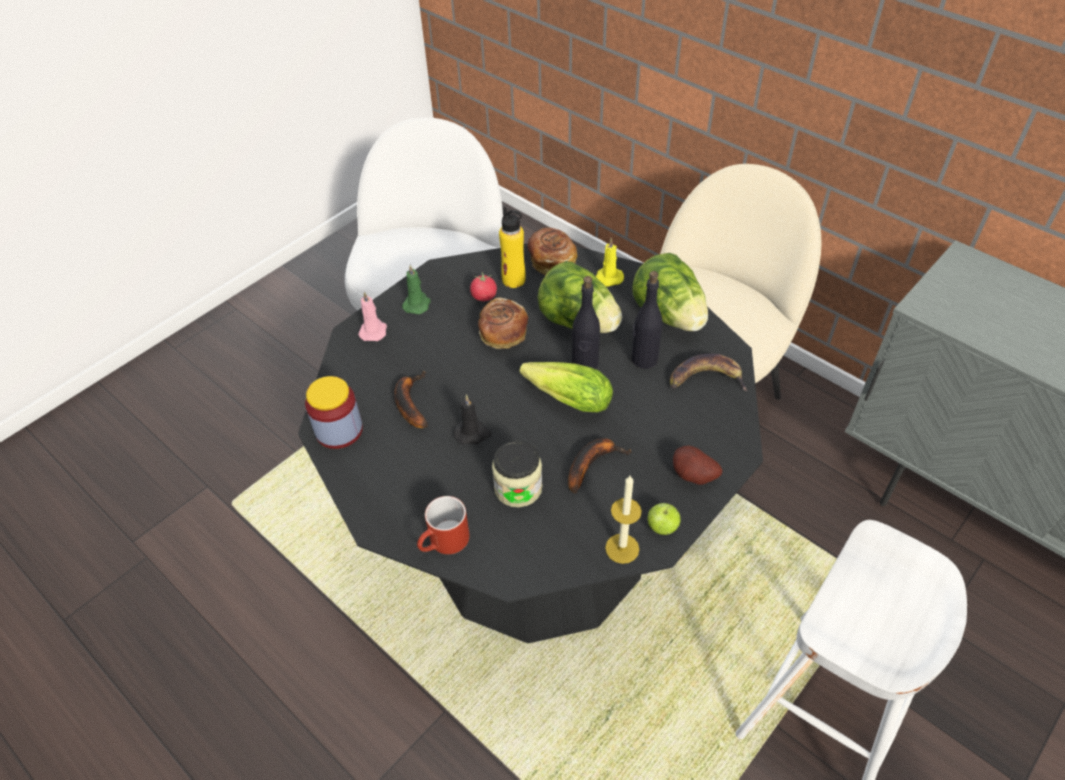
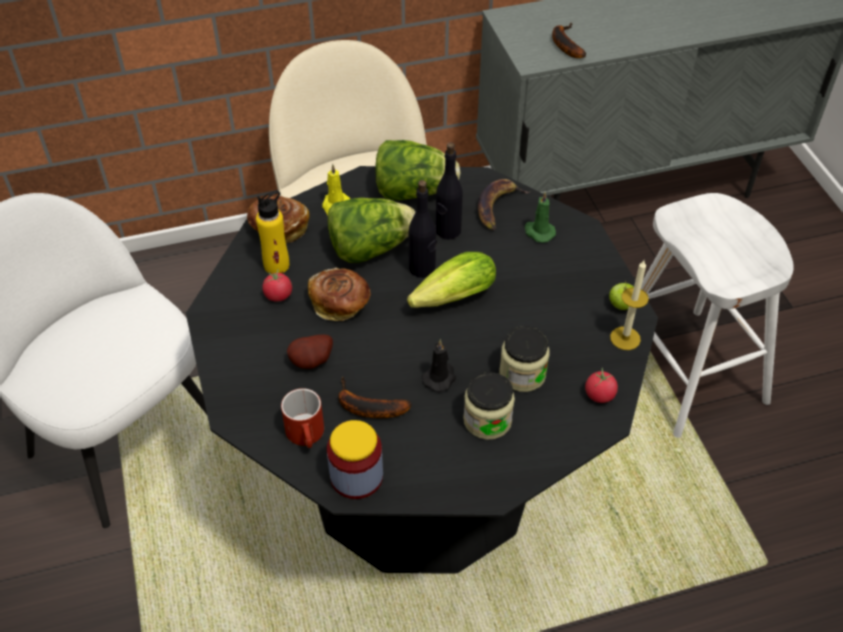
camera: 60 degrees left, 0 degrees up
pink candle [358,291,387,341] -> none
green candle [402,265,431,314] -> green candle moved to [525,192,556,243]
red mug [417,496,470,554] -> red mug moved to [281,388,324,448]
banana [568,438,632,494] -> banana moved to [552,23,586,58]
potato [673,446,722,485] -> potato moved to [287,334,333,369]
none -> jar [463,372,515,440]
none -> tomato [585,368,618,403]

